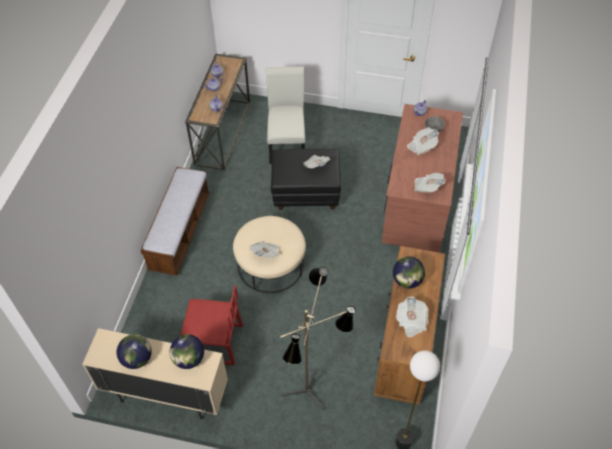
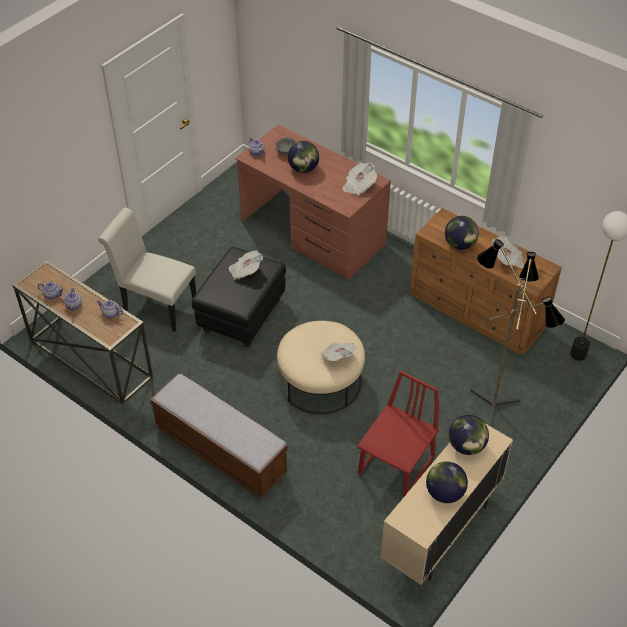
camera: 65 degrees left, 5 degrees down
newspaper [407,127,439,155] -> globe [288,141,319,173]

